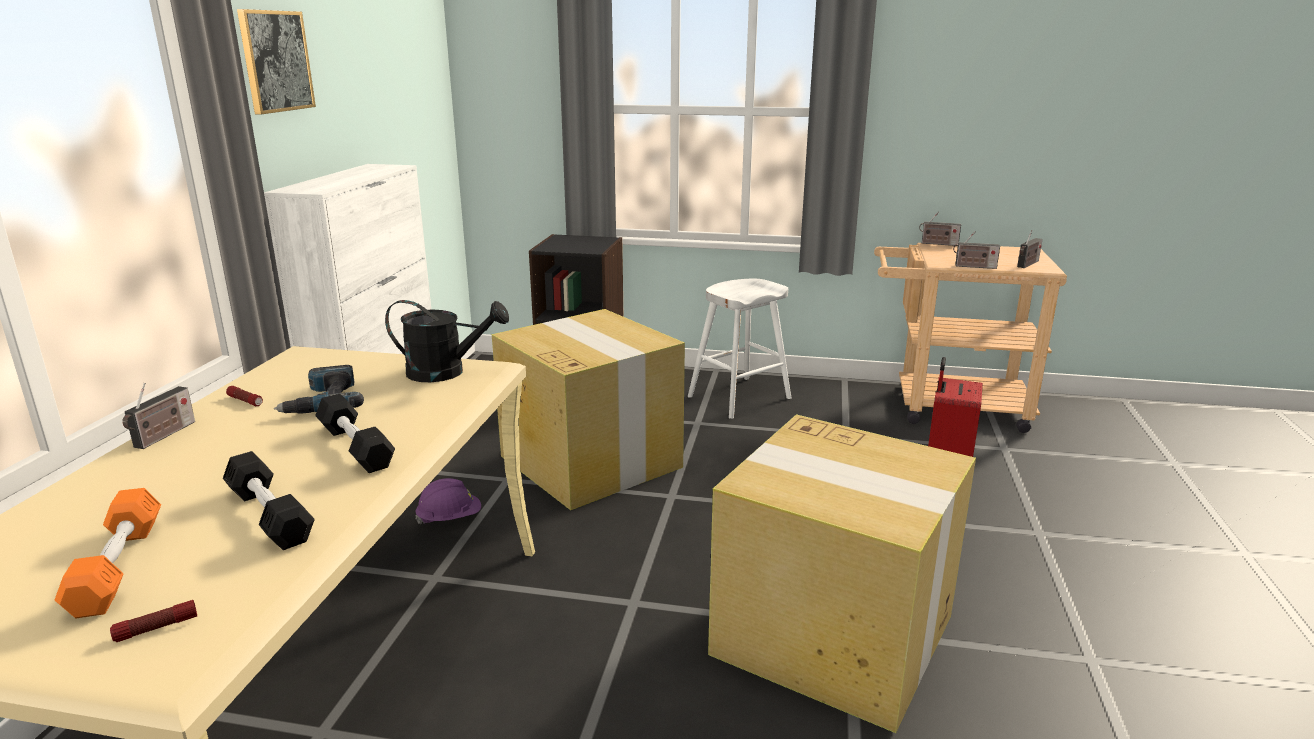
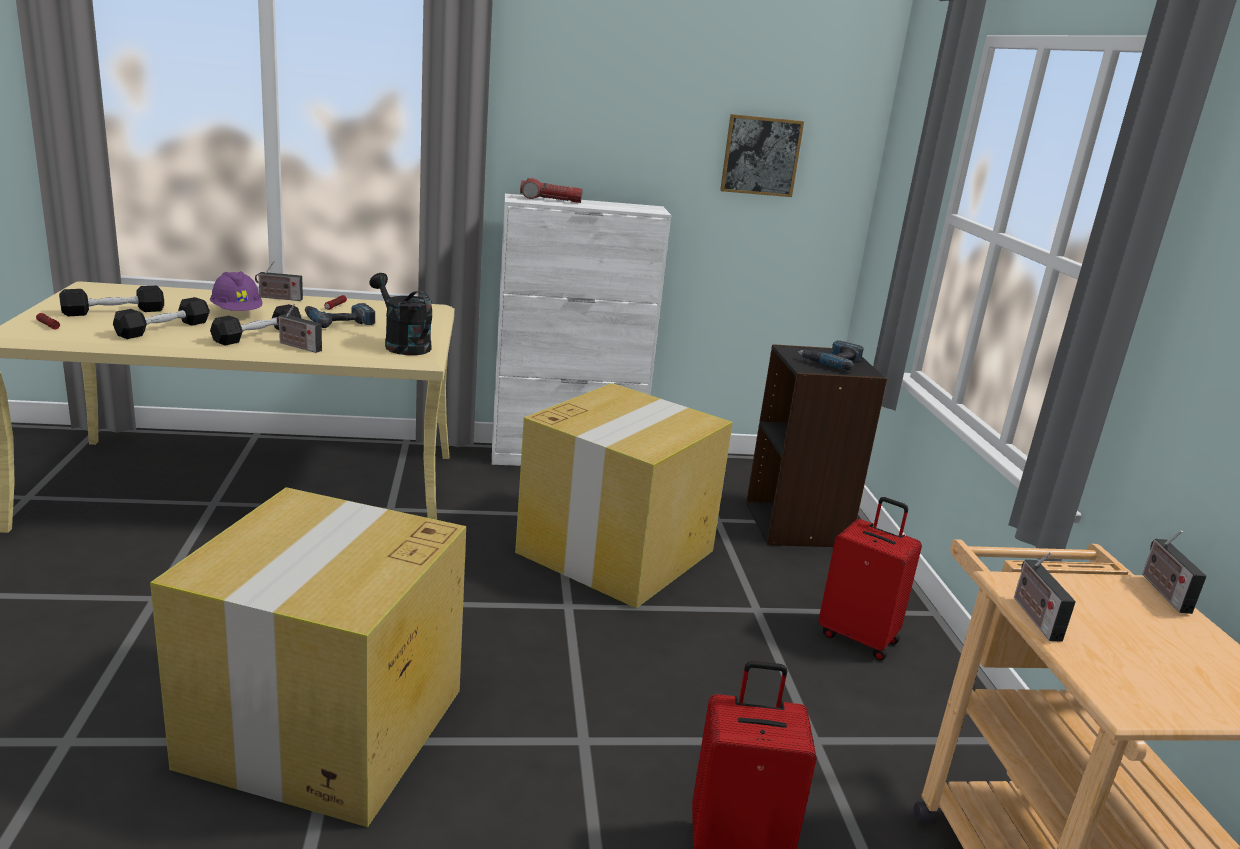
camera: 70 degrees right, 0 degrees up
orange dumbbell [55,488,161,618] -> black dumbbell [59,285,164,316]
picture [237,9,316,115] -> picture moved to [720,114,804,197]
black watering can [385,300,509,382] -> black watering can turned 150 degrees clockwise [370,273,432,355]
purple hard hat [415,478,481,524] -> purple hard hat moved to [210,271,263,311]
white stool [688,279,791,419] -> red suitcase [819,497,922,660]
radio [1017,230,1043,268] -> radio moved to [277,303,322,353]
none -> flashlight [520,178,583,203]
none -> power drill [798,340,864,370]

